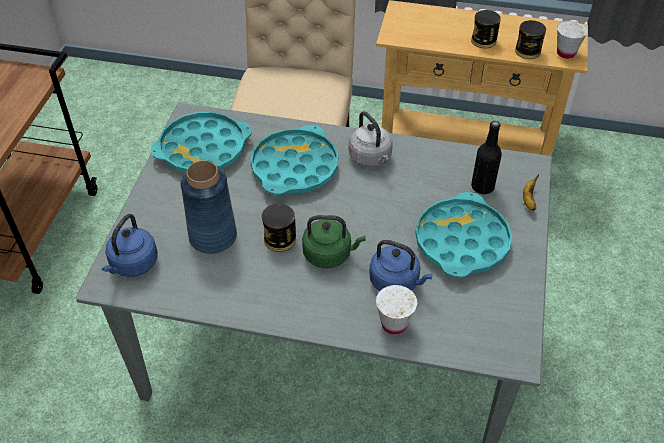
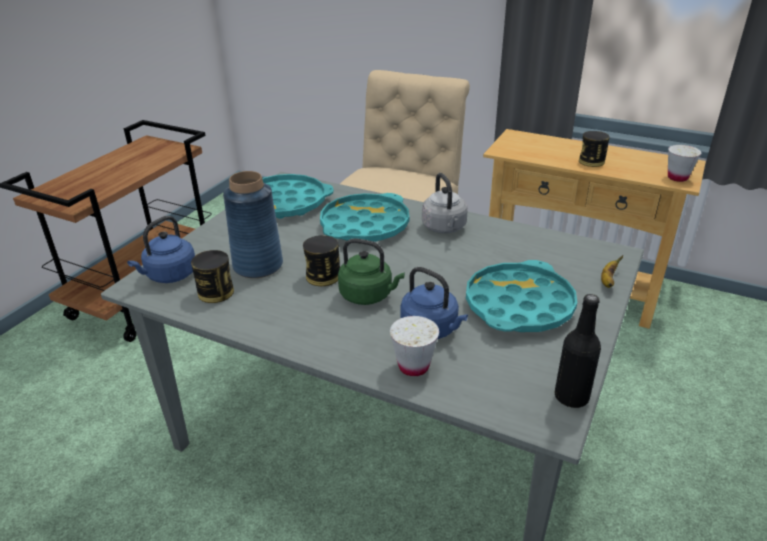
camera: 15 degrees right, 15 degrees down
black bottle [471,121,502,194] -> black bottle moved to [555,294,601,408]
can [515,20,546,59] -> can moved to [191,250,234,303]

